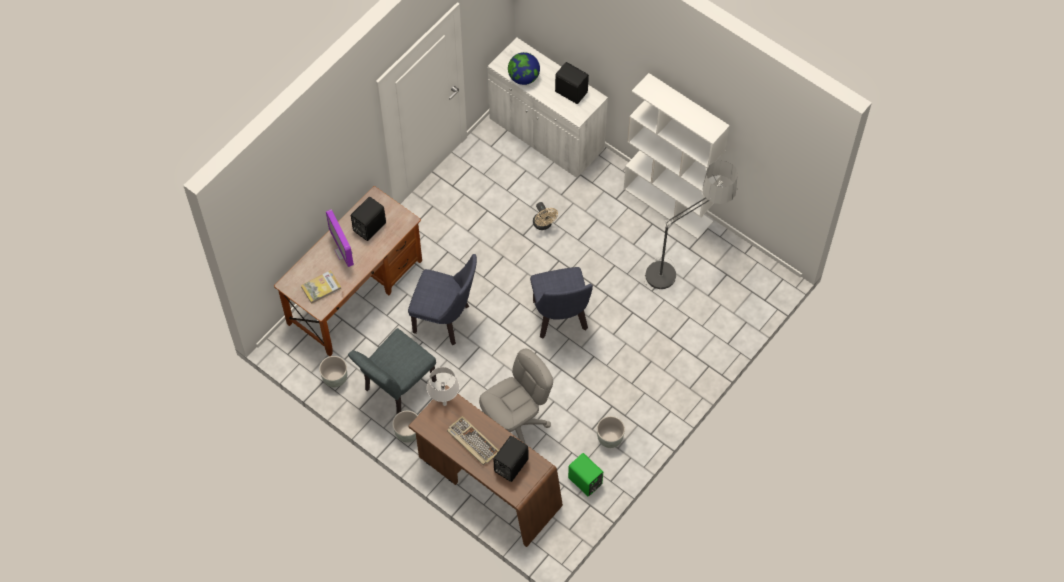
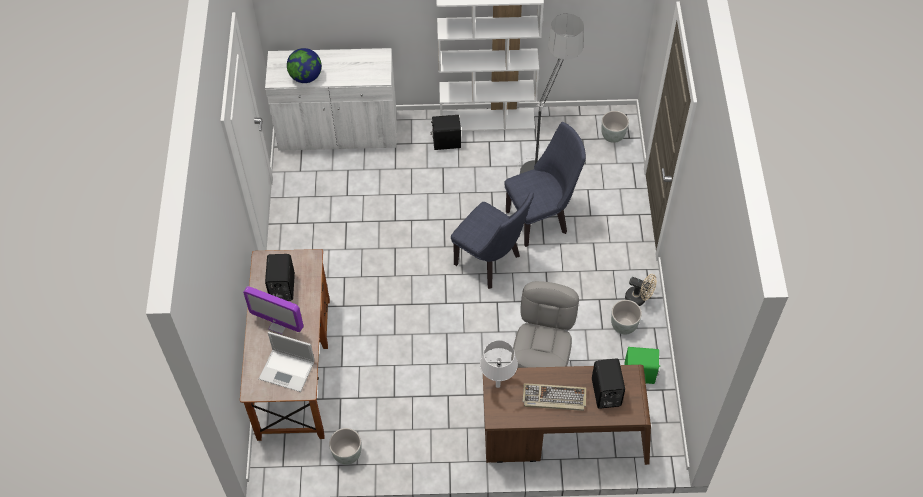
camera: 40 degrees left, 5 degrees down
book [301,270,341,304] -> laptop [259,332,315,392]
grey chair [348,328,437,415] -> none
grey planter [392,411,418,443] -> grey planter moved to [601,111,629,143]
blue chair [408,254,477,346] -> blue chair moved to [504,122,586,247]
beige fan [533,202,558,230] -> beige fan moved to [625,274,657,306]
black speaker [555,62,589,104] -> black speaker moved to [430,115,461,150]

